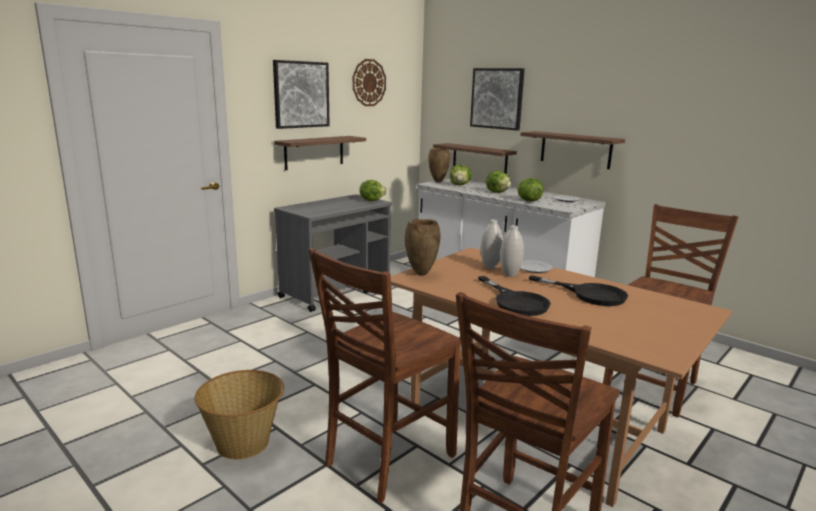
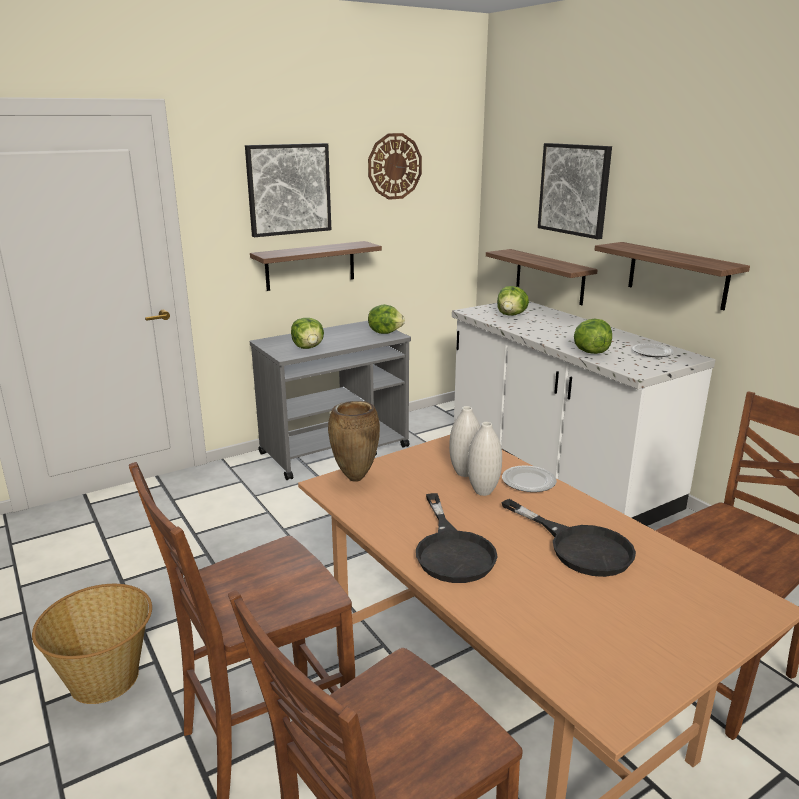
camera: 15 degrees right, 5 degrees up
brown vase [428,148,450,182] -> none
lettuce [486,171,511,193] -> lettuce moved to [291,318,324,349]

